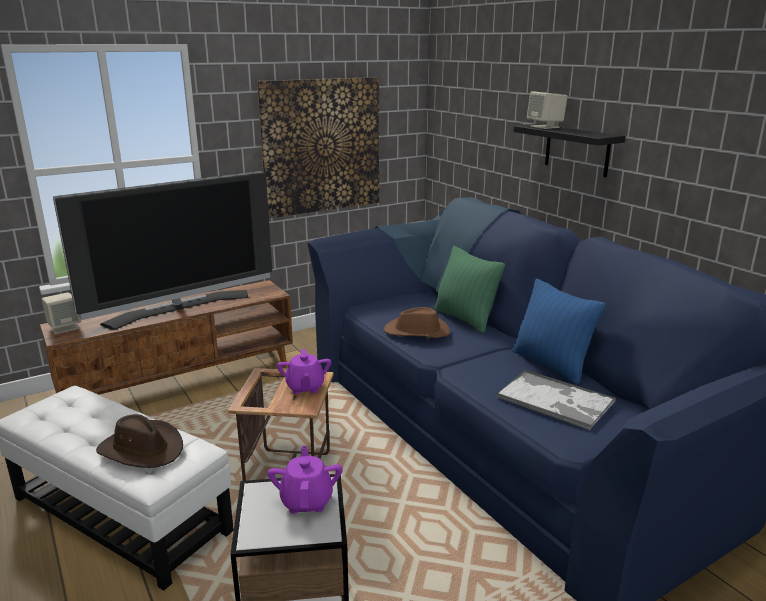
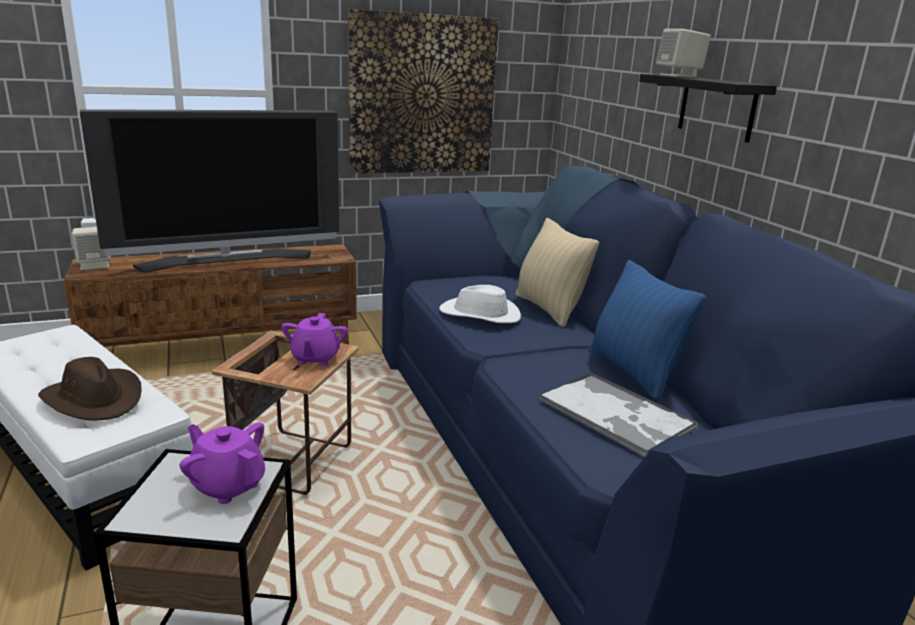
camera: 10 degrees right, 0 degrees up
purple teapot [267,446,343,514] -> purple teapot turned 60 degrees counterclockwise [179,422,265,504]
brown hat [383,307,450,338] -> white hat [439,285,521,323]
green pillow [434,246,505,333] -> beige pillow [516,218,599,327]

